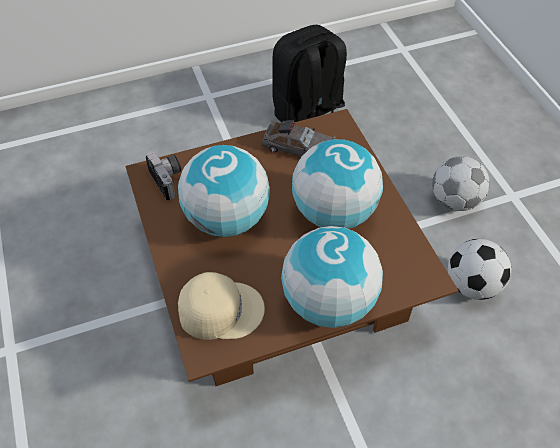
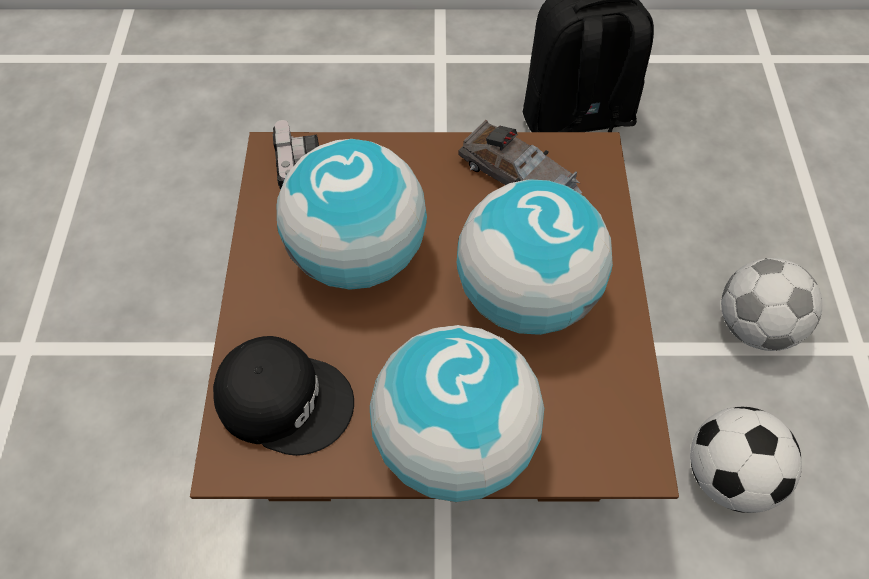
camera: 20 degrees right, 5 degrees up
beige cap [178,272,265,340] -> black cap [213,336,354,456]

